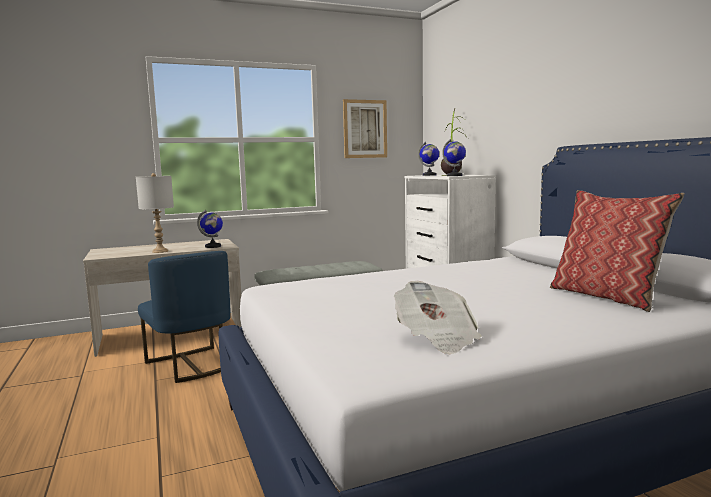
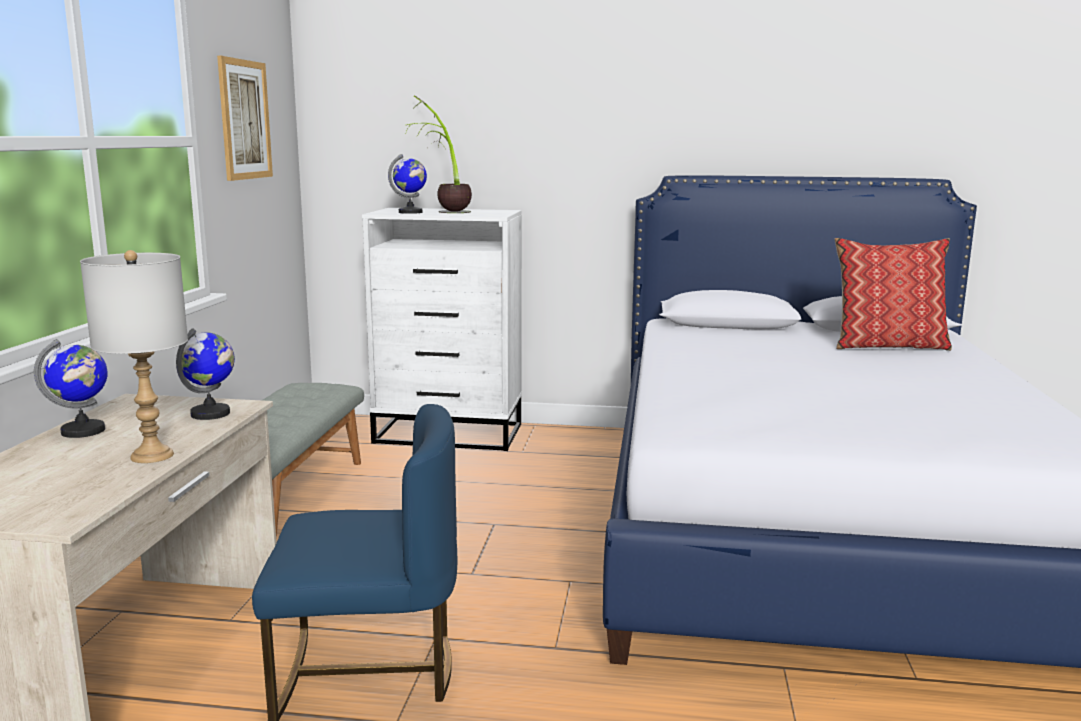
camera: 60 degrees left, 5 degrees up
newspaper [394,281,482,354] -> none
globe [442,139,466,176] -> globe moved to [34,339,107,438]

